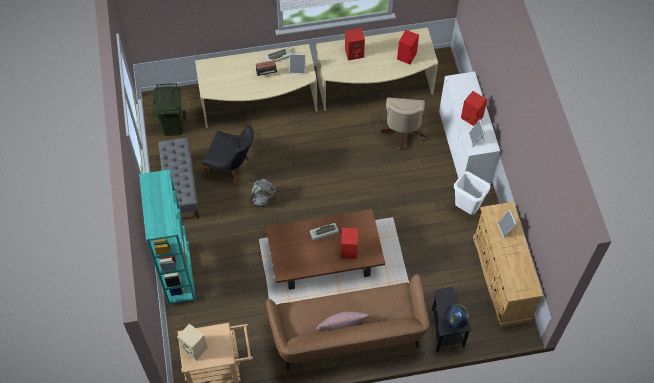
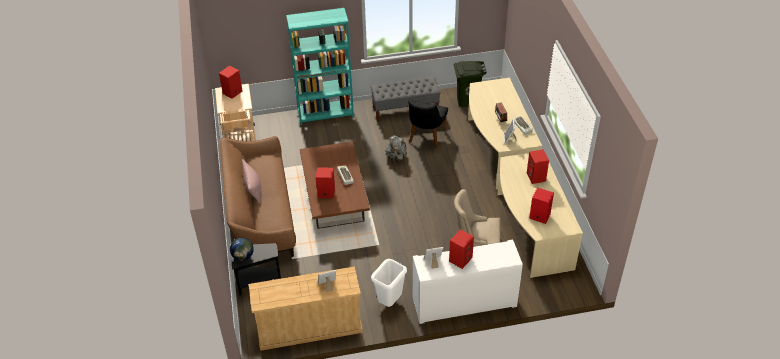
camera: 90 degrees right, 15 degrees down
beige speaker [178,324,208,360] -> red speaker [219,66,243,99]

